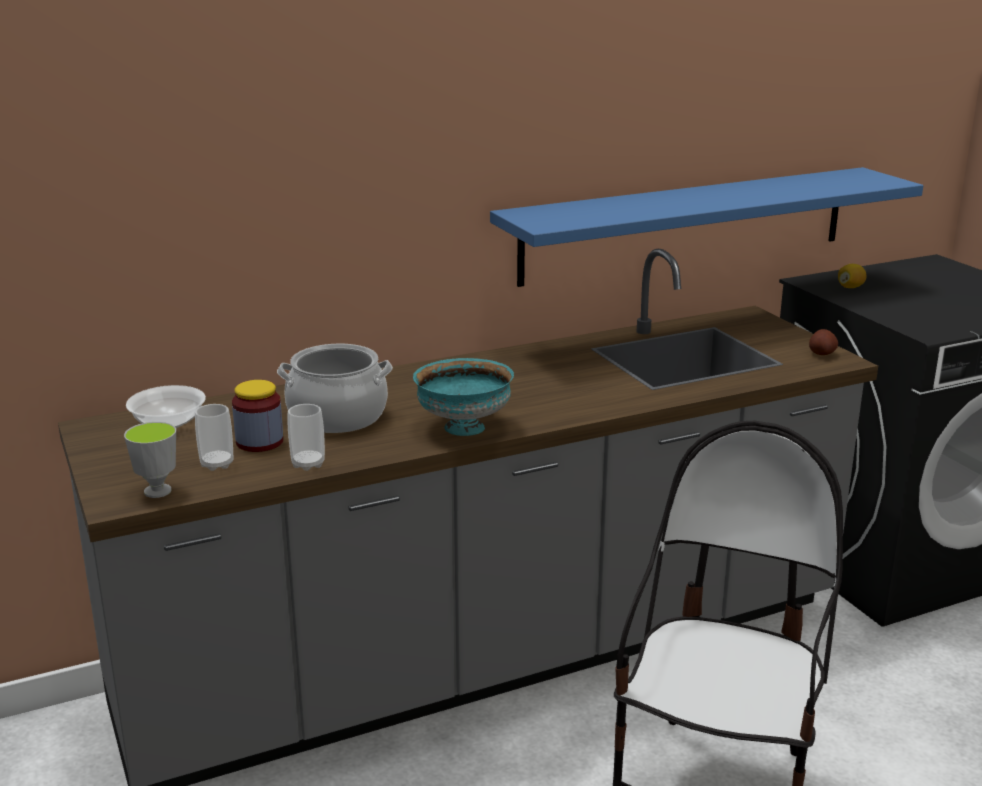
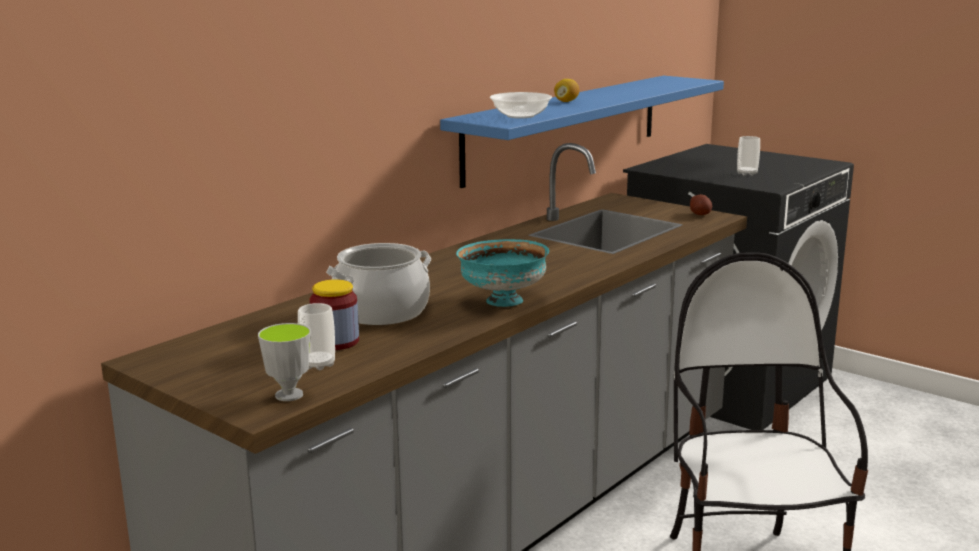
camera: 25 degrees left, 5 degrees down
bowl [126,385,206,428] -> bowl moved to [490,92,552,119]
cup [287,404,325,471] -> cup moved to [737,136,760,175]
lemon [838,264,866,288] -> lemon moved to [554,79,579,102]

